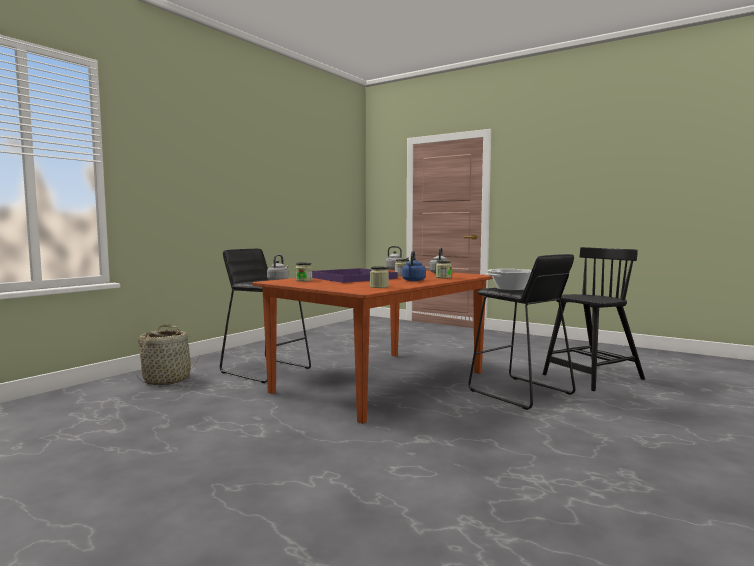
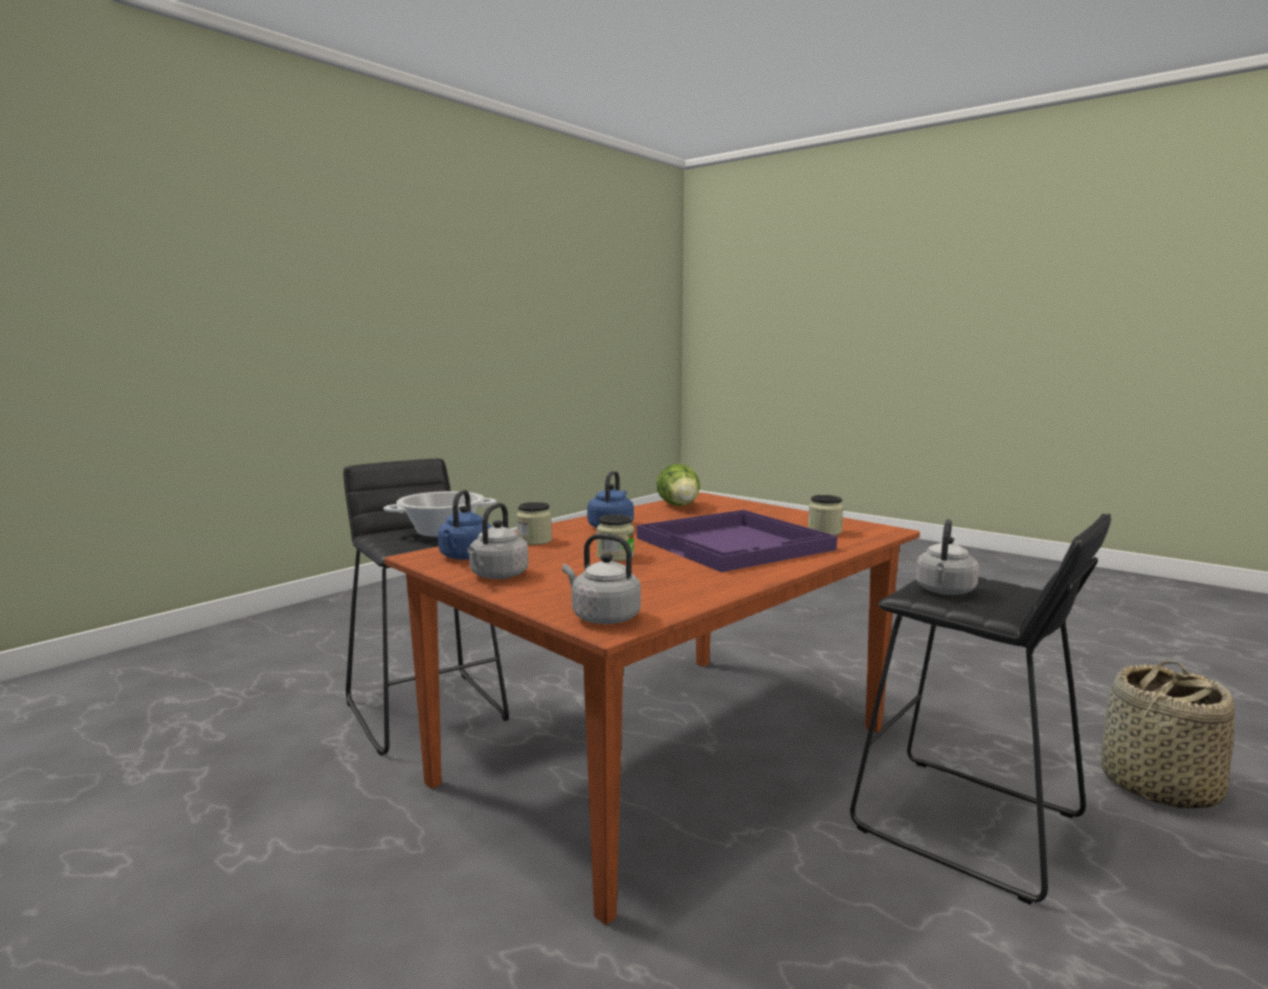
camera: 175 degrees left, 5 degrees up
jar [370,266,389,288] -> lettuce [657,464,700,506]
black chair [543,247,645,391] -> none
none -> blue kettle [438,490,492,560]

